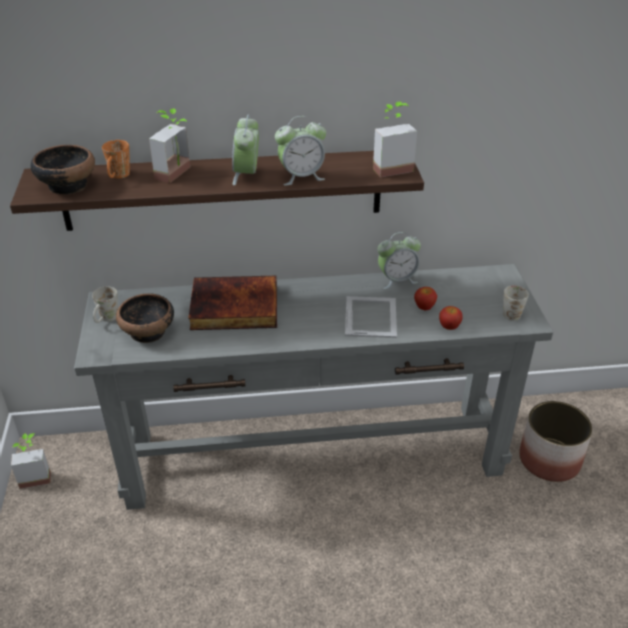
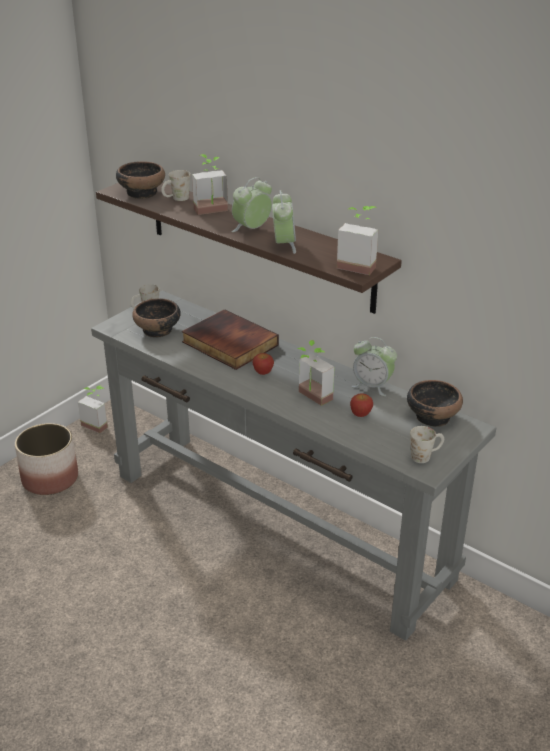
camera: 45 degrees right, 5 degrees down
orange mug [102,140,130,178] -> white mug [161,170,191,201]
alarm clock [275,116,326,186] -> alarm clock turned 120 degrees counterclockwise [272,190,296,254]
picture frame [345,296,397,338] -> potted plant [297,340,335,406]
apple [439,306,462,330] -> apple moved to [253,353,274,375]
planter [519,401,593,482] -> planter moved to [15,423,78,495]
none -> bowl [407,380,463,427]

